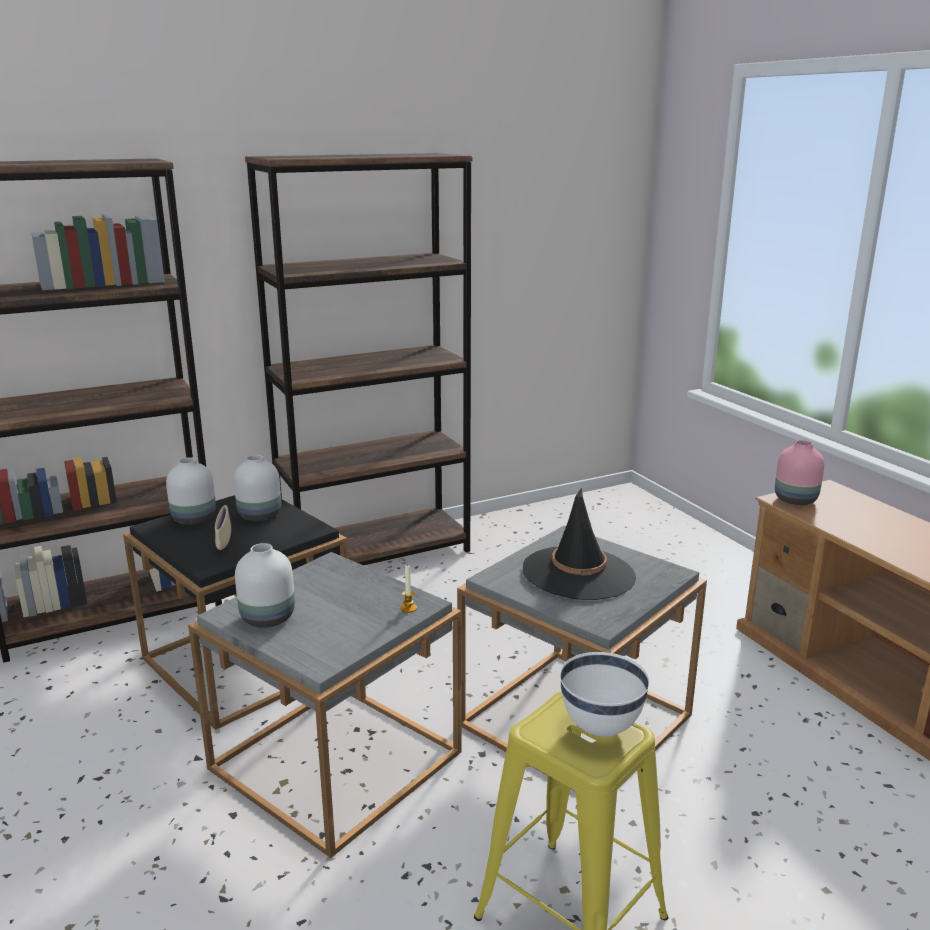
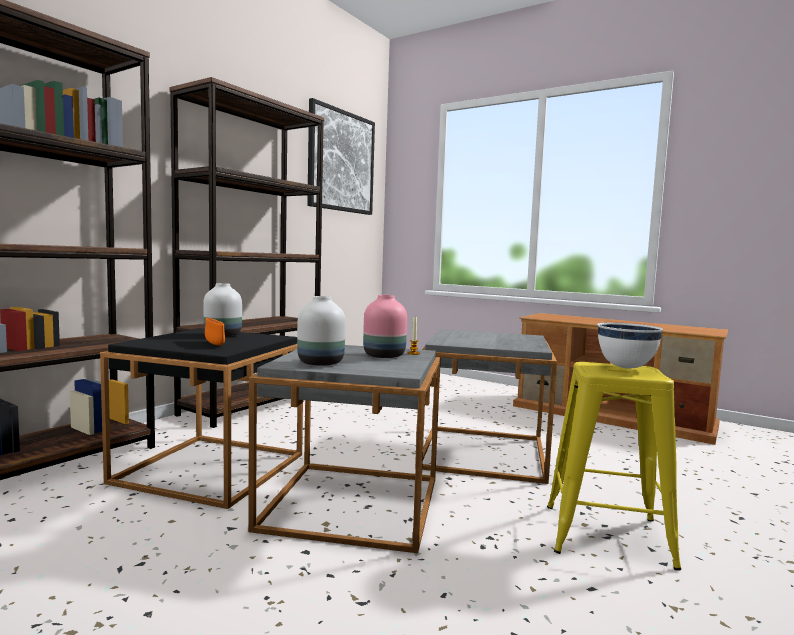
camera: 30 degrees left, 15 degrees down
white vase [166,457,216,525] -> none
beige bowl [215,505,231,550] -> orange bowl [205,318,225,346]
black hat [523,488,636,600] -> none
pink vase [775,440,824,505] -> pink vase moved to [363,295,407,358]
none -> picture [307,98,375,215]

